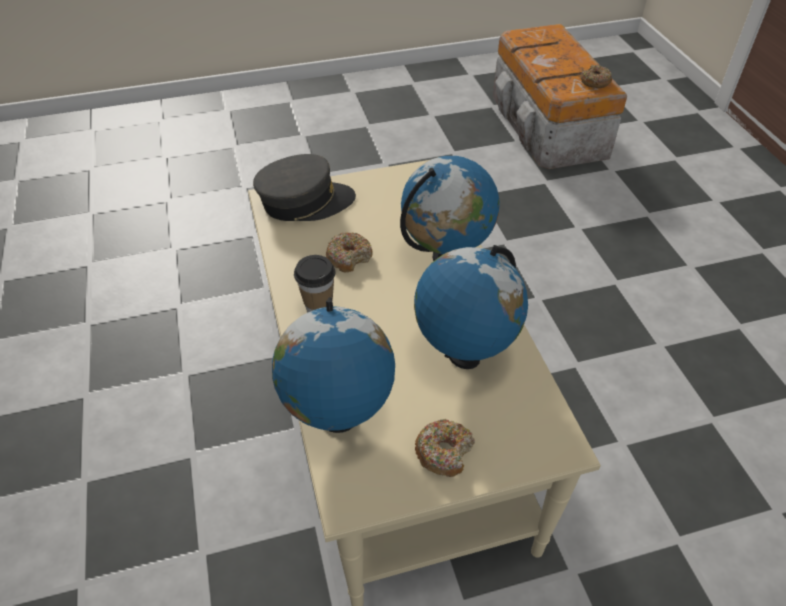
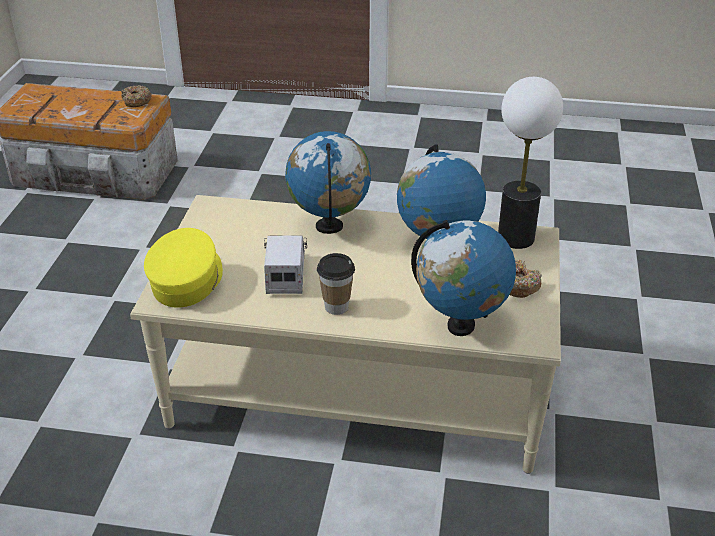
camera: 65 degrees left, 10 degrees down
grey cap [253,154,356,221] -> yellow cap [144,228,223,308]
donut [326,232,373,272] -> toy truck [264,235,307,294]
none -> table lamp [498,77,563,249]

